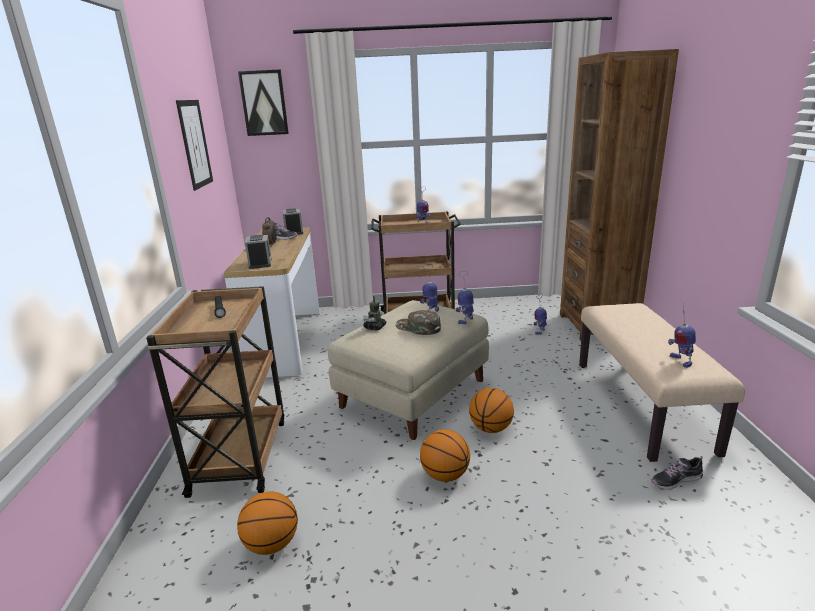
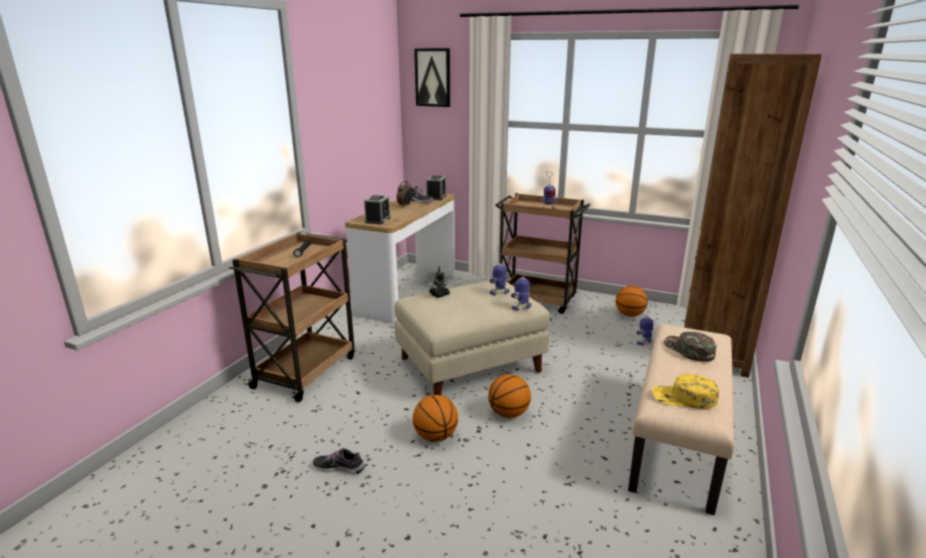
camera: 25 degrees right, 0 degrees up
picture [176,100,213,191] -> none
basketball [237,491,298,555] -> basketball moved to [616,286,648,317]
green cap [395,310,441,335] -> green cap moved to [664,332,716,362]
shoe [651,456,703,490] -> shoe moved to [313,448,365,474]
toy robot [668,303,696,368] -> yellow cap [652,374,719,409]

